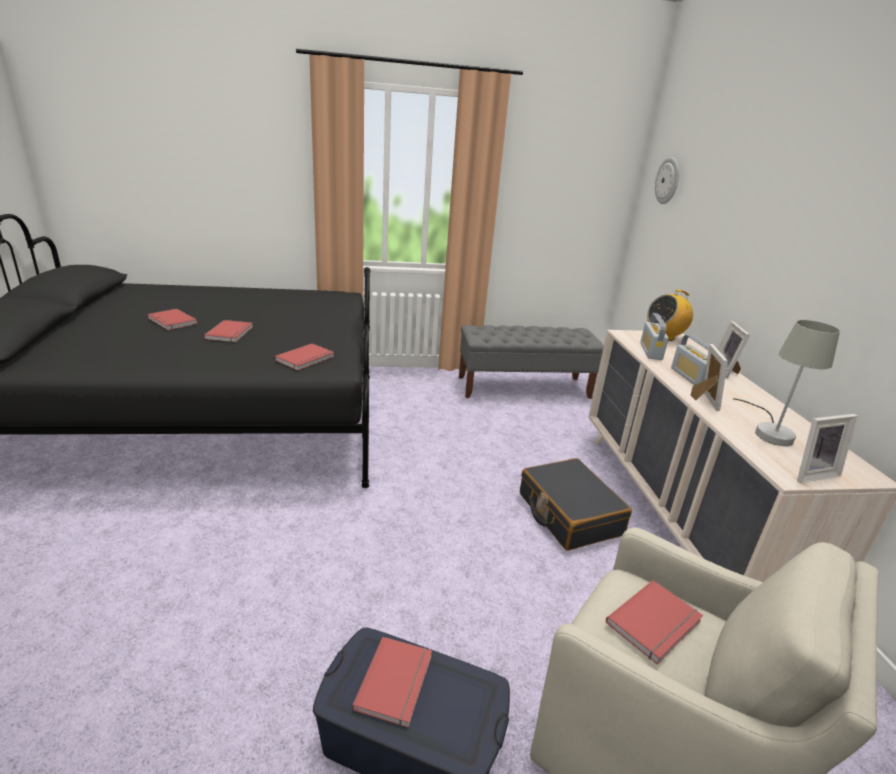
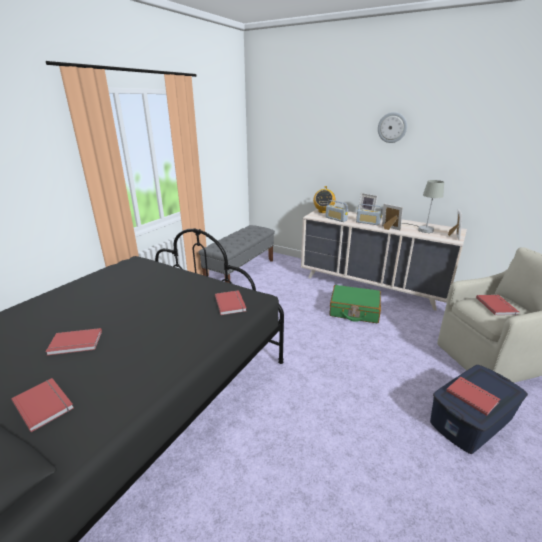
camera: 50 degrees left, 0 degrees up
red book [204,320,253,342] -> red book moved to [11,378,74,432]
black suitcase [520,458,632,551] -> green suitcase [329,285,381,323]
wall clock [655,157,679,204] -> wall clock moved to [378,112,407,143]

